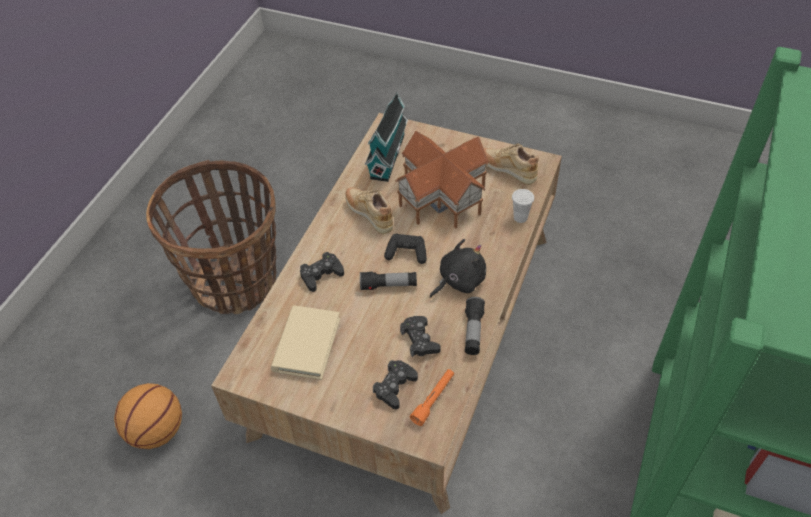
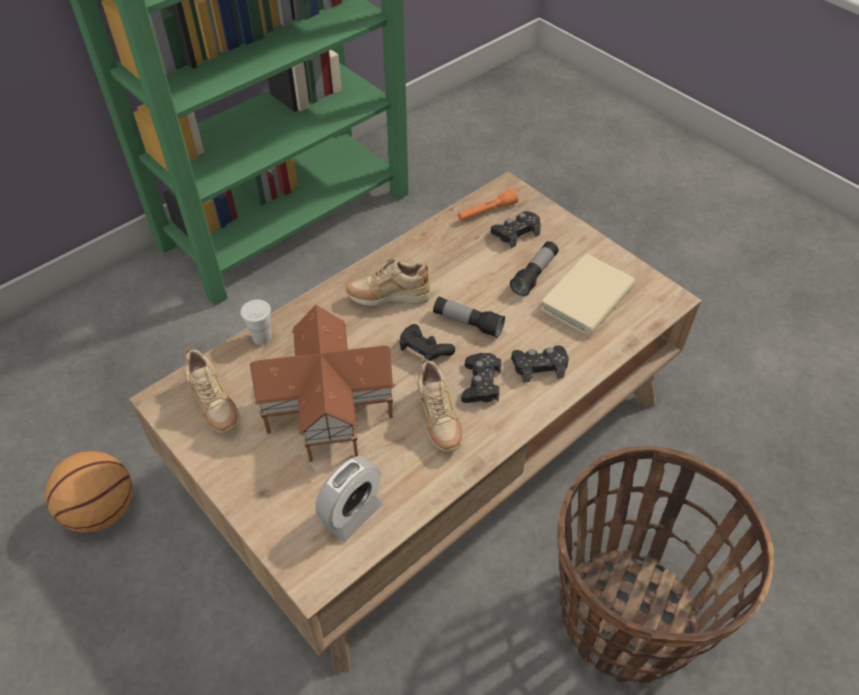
camera: 155 degrees left, 0 degrees up
basketball [114,383,182,449] -> basketball moved to [45,451,132,533]
toy house [365,92,408,182] -> alarm clock [316,456,383,542]
black game controller [400,316,441,357] -> black game controller moved to [461,353,502,403]
black plush toy [430,239,486,298] -> beige shoe [345,258,431,306]
flashlight [465,297,485,355] -> flashlight moved to [510,241,559,296]

